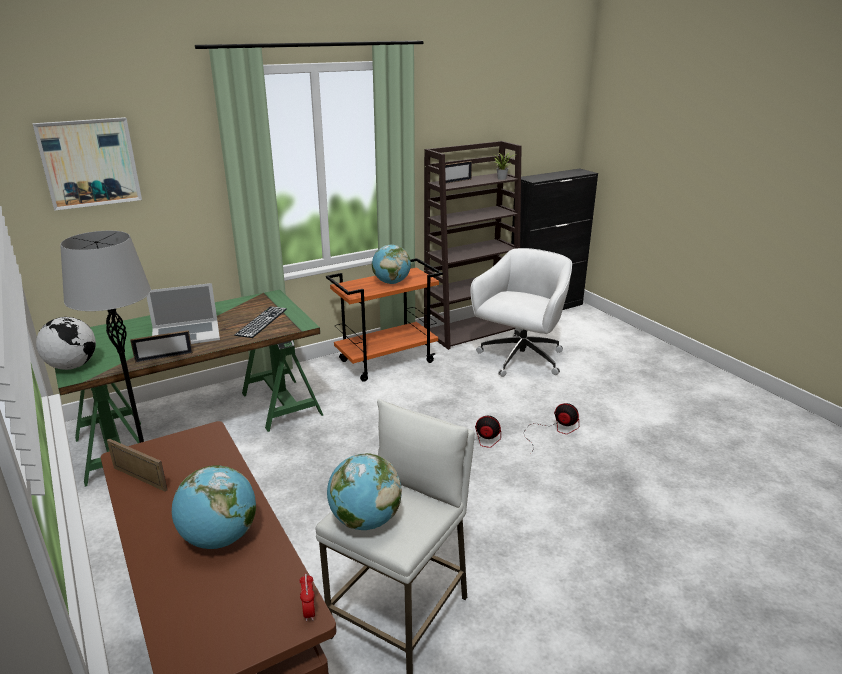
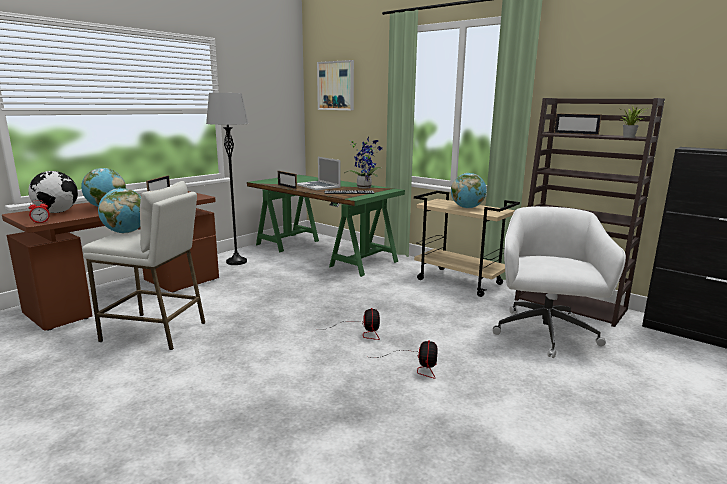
camera: 70 degrees right, 10 degrees down
globe [36,317,96,370] -> globe moved to [28,171,78,213]
orange cart [326,258,443,382] -> beige cart [414,191,520,297]
white office chair [470,248,572,377] -> white office chair turned 90 degrees counterclockwise [492,206,626,358]
none -> potted plant [345,137,382,189]

